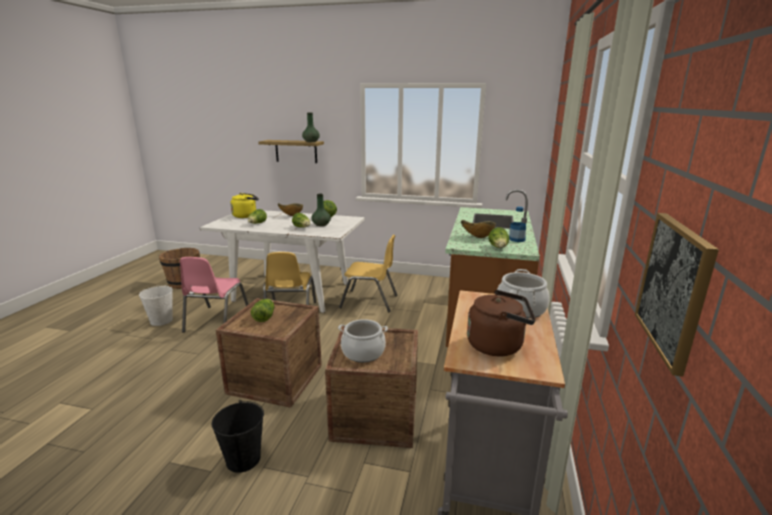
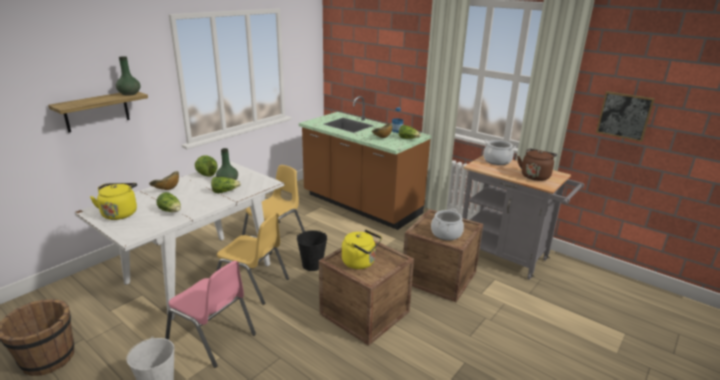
camera: 65 degrees left, 5 degrees up
black bucket [212,400,264,473] -> black bucket moved to [297,230,327,271]
lettuce [251,299,275,322] -> yellow kettle [342,230,382,269]

